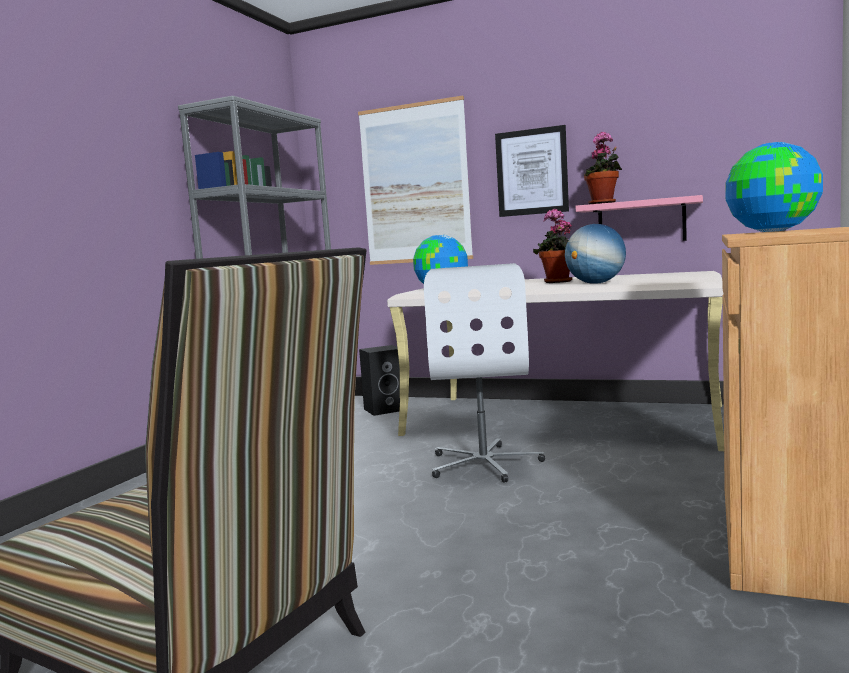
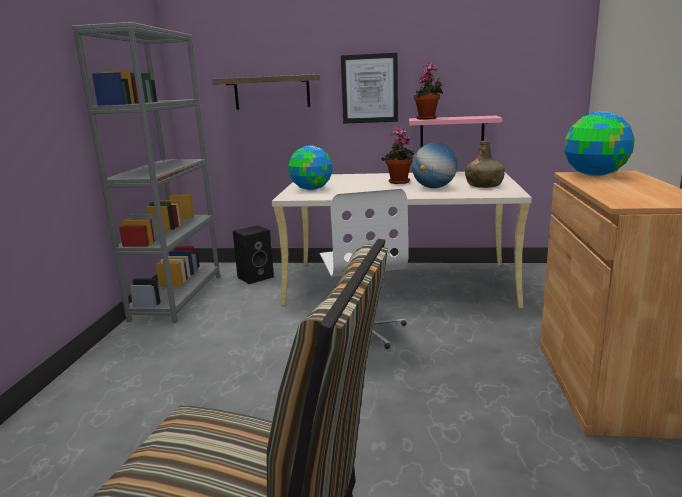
camera: 15 degrees left, 10 degrees up
picture [358,96,473,265] -> shelf [212,74,320,110]
none -> green bottle [465,141,505,188]

